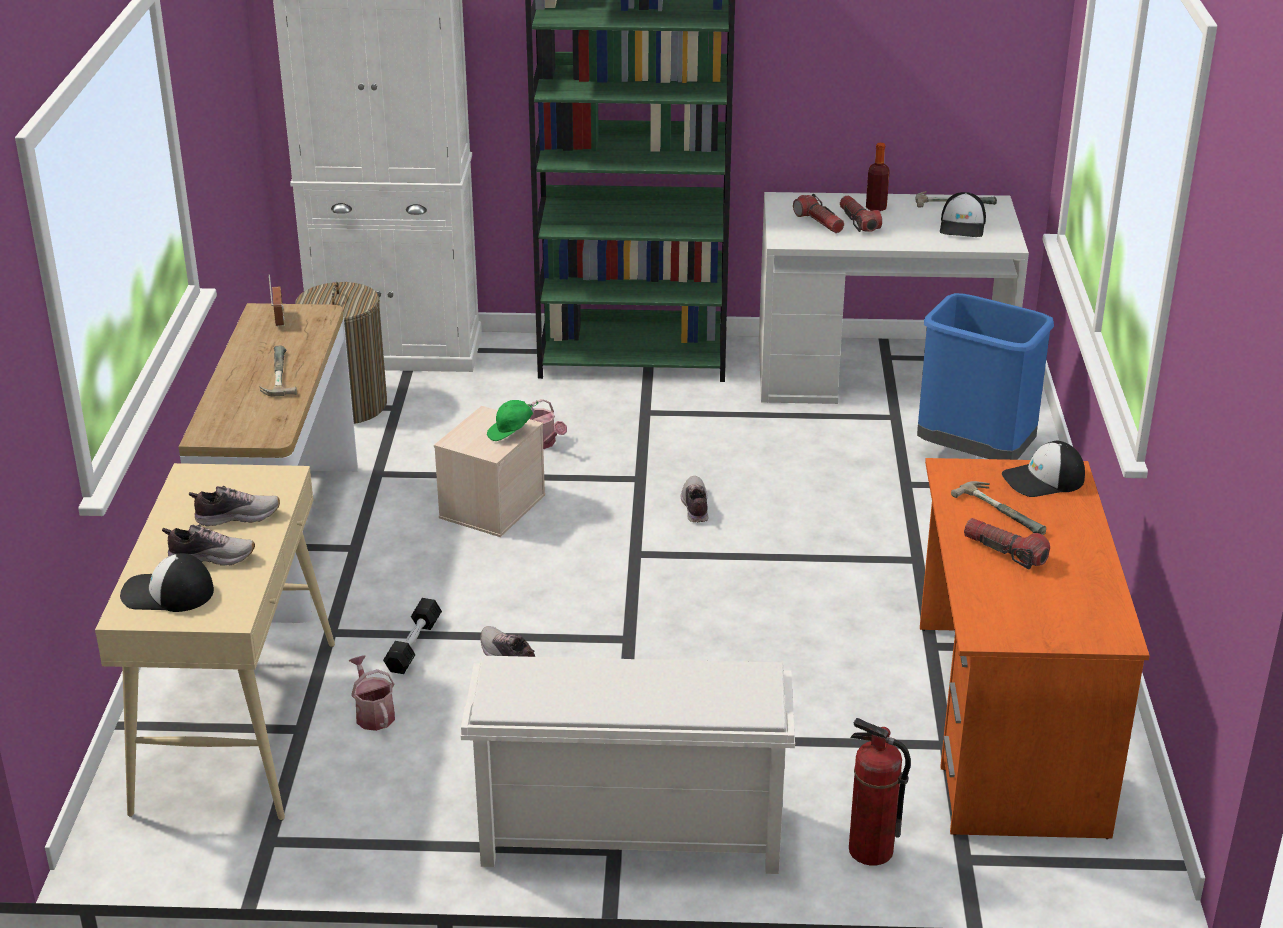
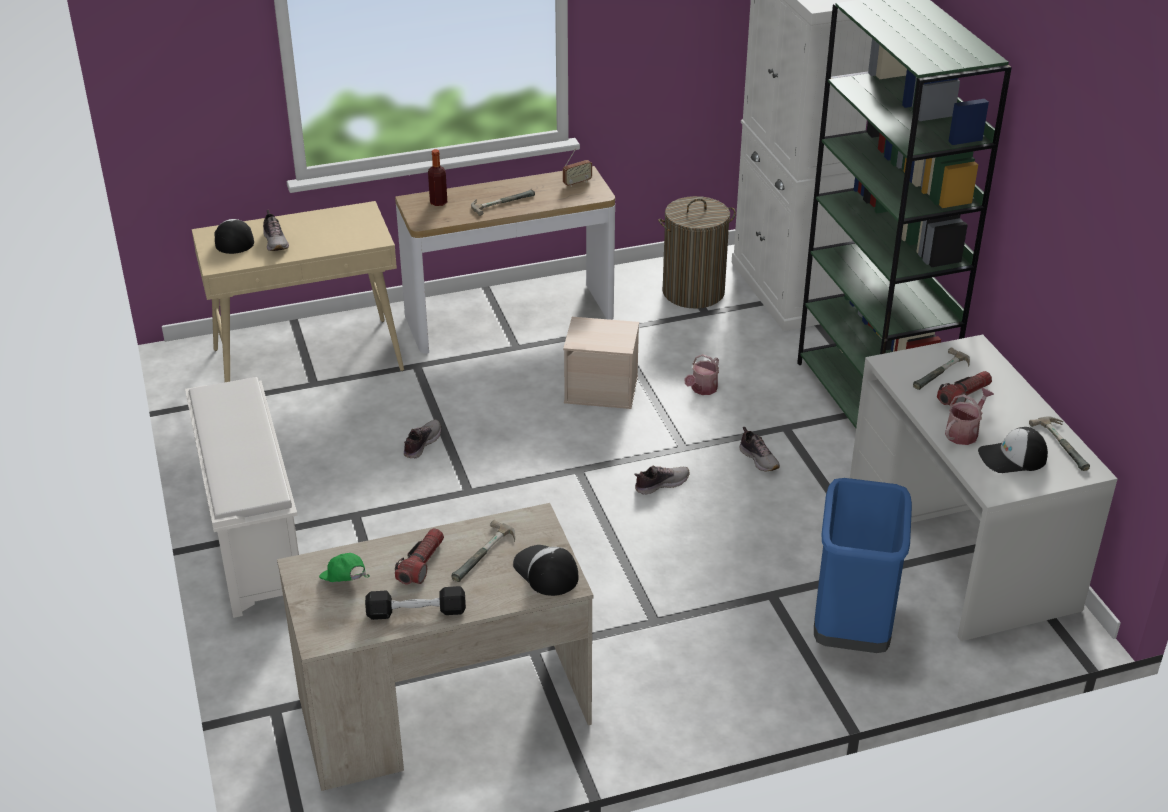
camera: 70 degrees right, 5 degrees up
shoe [189,486,280,526] -> shoe moved to [740,427,780,471]
watering can [349,655,395,731] -> watering can moved to [945,388,994,445]
black dumbbell [383,598,442,674] -> black dumbbell moved to [365,586,466,620]
green cap [487,400,538,441] -> green cap moved to [319,553,370,582]
flashlight [793,194,844,233] -> hammer [913,347,970,390]
fire extinguisher [849,718,911,866] -> none
bottle [866,143,890,211] -> bottle moved to [428,149,447,206]
orange desk [920,458,1150,839] -> beige desk [277,503,593,791]

